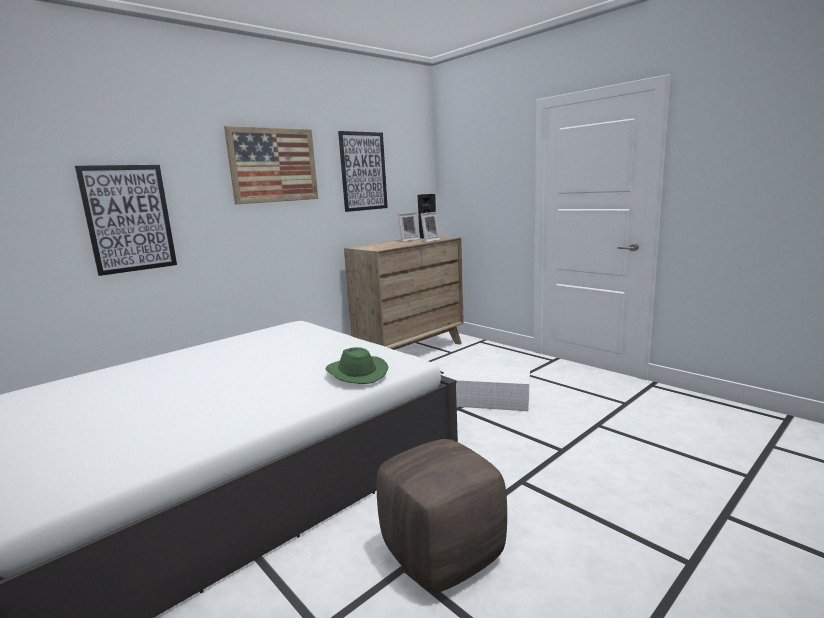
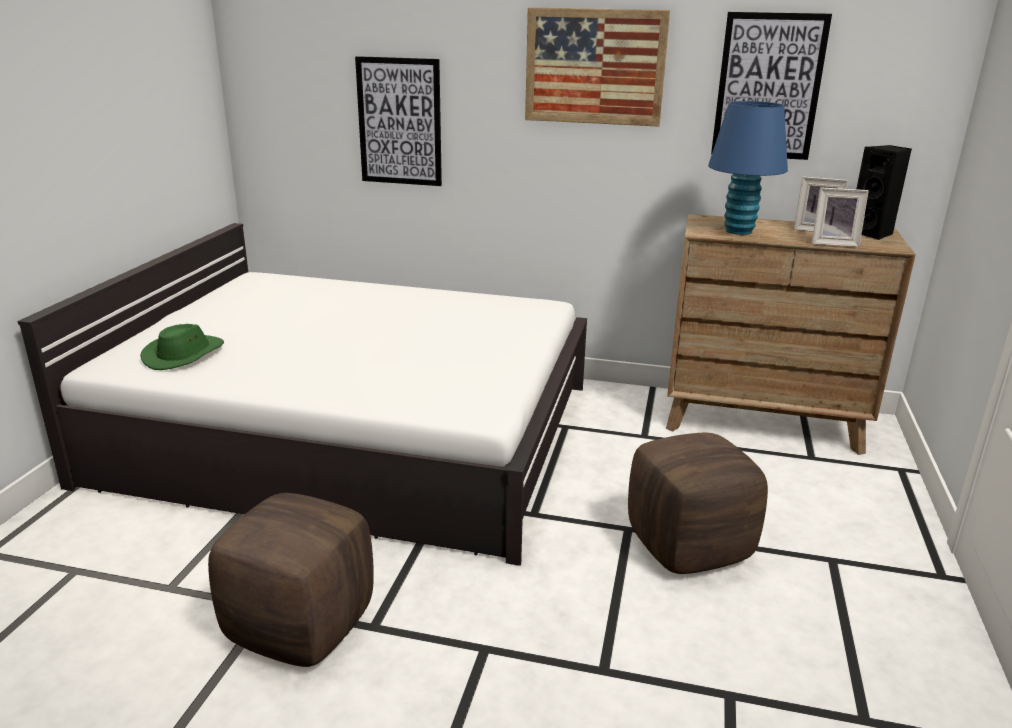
camera: 55 degrees right, 10 degrees up
green hat [326,347,388,384] -> green hat moved to [140,324,224,370]
white storage box [443,364,530,411] -> brown ottoman [628,433,768,574]
none -> blue table lamp [708,101,788,235]

